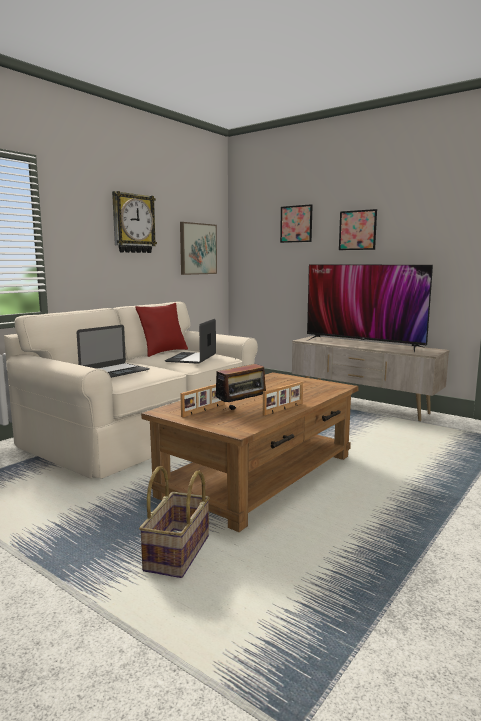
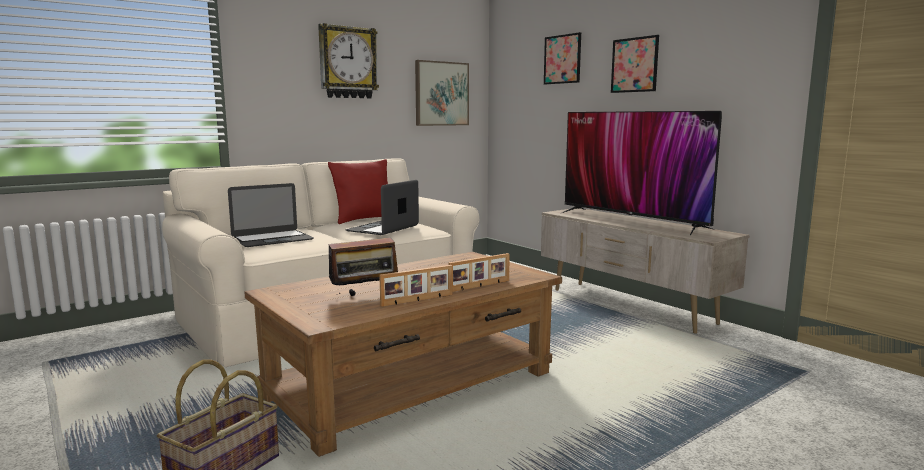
camera: 15 degrees right, 0 degrees up
picture frame [180,384,225,417] -> picture frame moved to [448,253,510,292]

